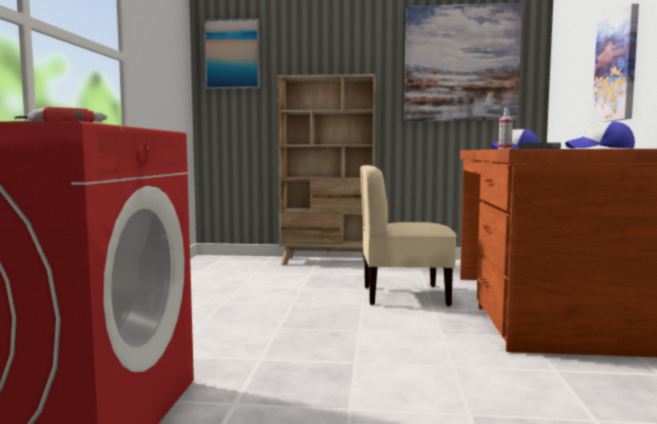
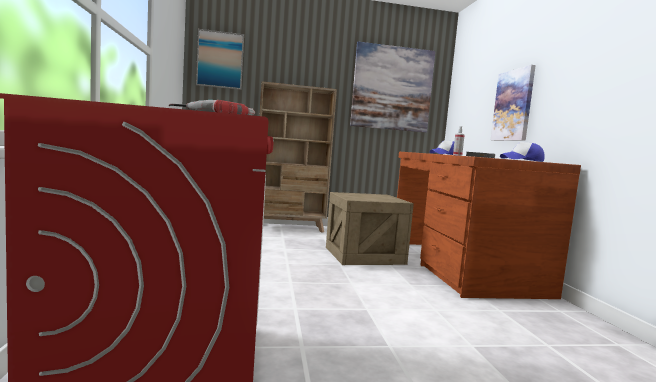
camera: 15 degrees left, 0 degrees up
beige chair [360,165,457,306] -> crate [326,192,414,265]

